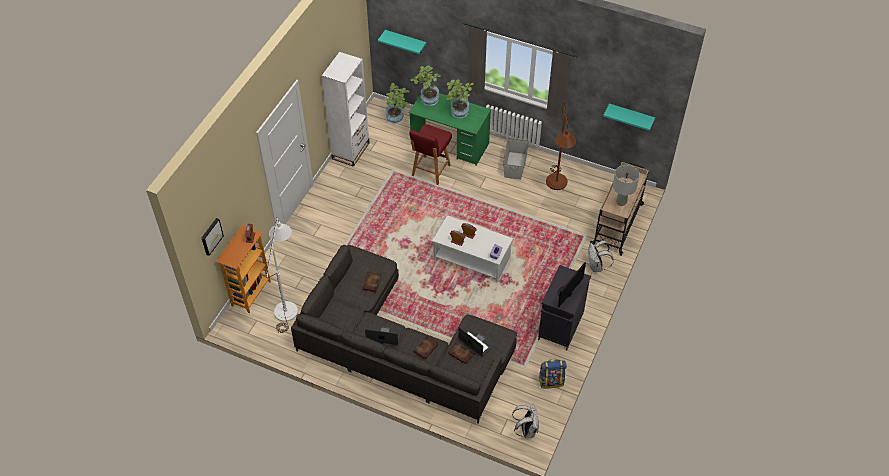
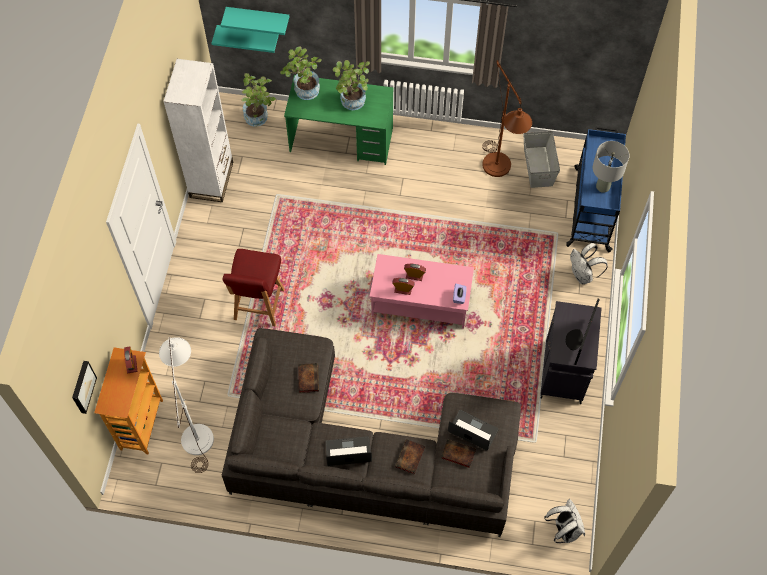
camera: 15 degrees left, 10 degrees up
red chair [409,124,452,185] -> red chair moved to [222,249,285,326]
white coffee table [433,215,513,282] -> pink coffee table [370,254,474,329]
grey storage box [503,138,529,180] -> grey storage box moved to [523,131,560,188]
backpack [539,359,567,388] -> none
beige cart [590,162,649,256] -> blue cart [566,127,626,253]
turquoise shelf [603,104,655,131] -> turquoise shelf moved to [212,25,279,53]

